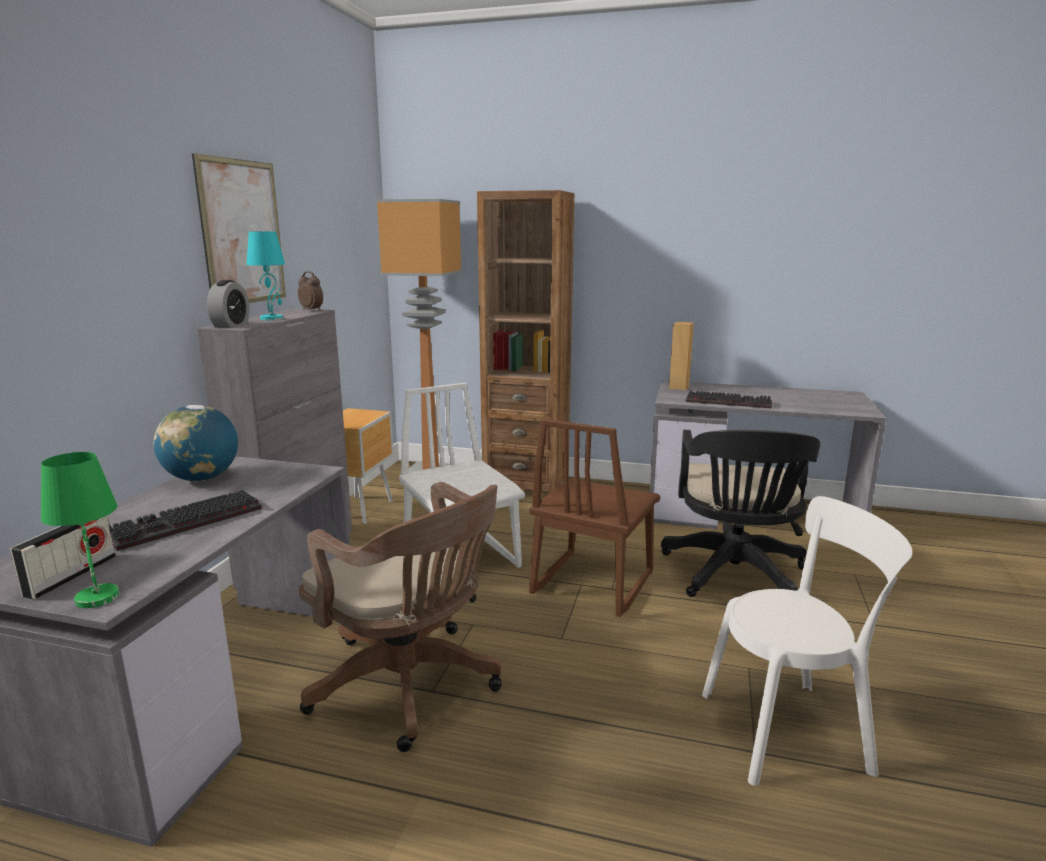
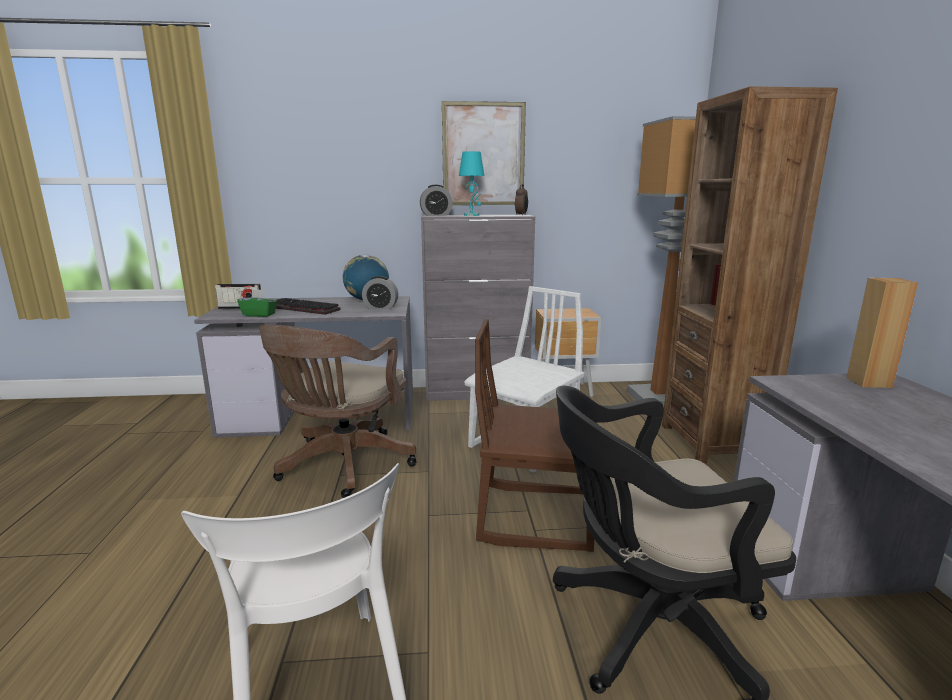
camera: 70 degrees right, 0 degrees up
green table lamp [41,452,119,608] -> none
keyboard [686,390,772,409] -> none
none -> green tissue box [237,289,277,317]
none -> alarm clock [362,276,398,309]

